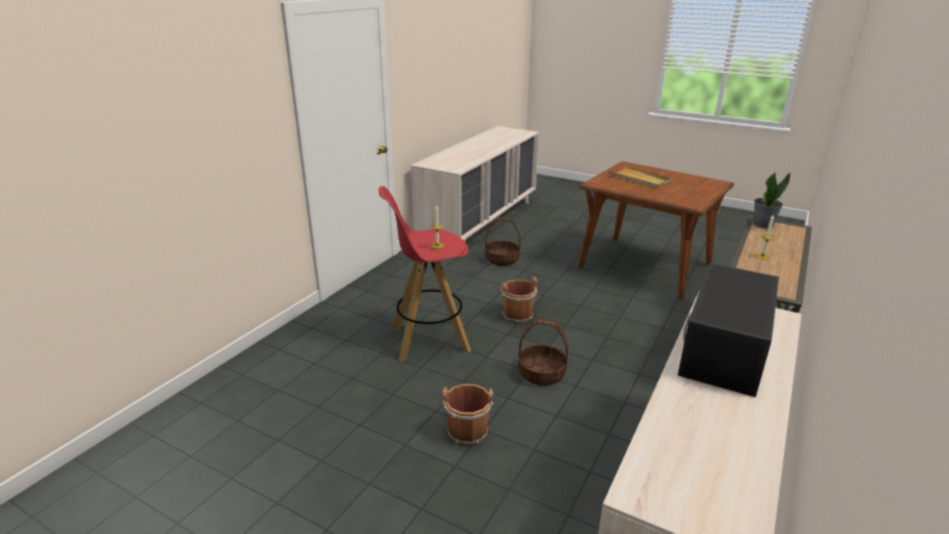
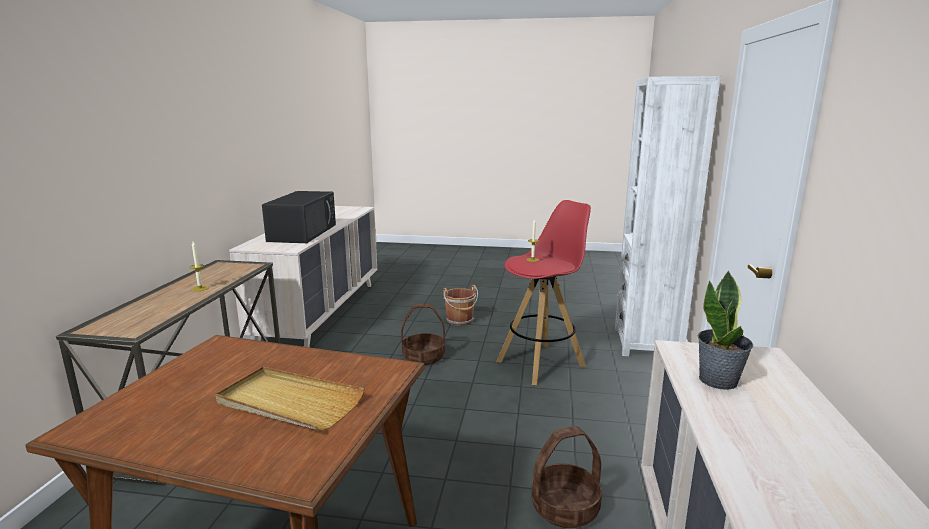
camera: 160 degrees right, 10 degrees down
brown bucket [498,277,537,324] -> none
potted plant [753,172,791,228] -> potted plant moved to [698,270,753,390]
none -> white bookcase [615,76,721,356]

